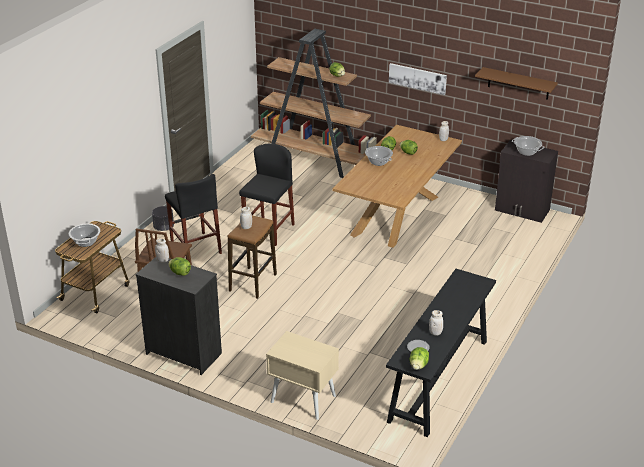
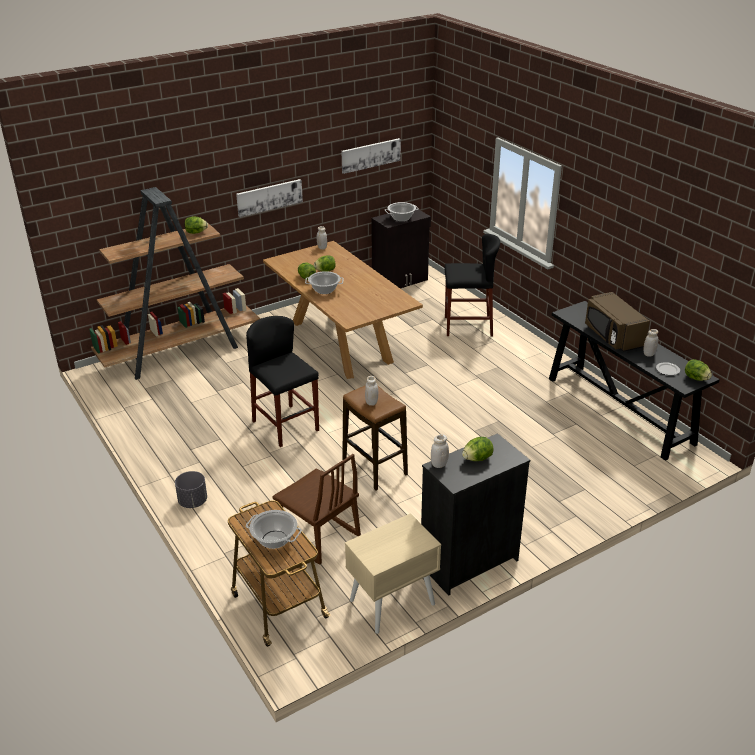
camera: 60 degrees left, 0 degrees up
black stool [165,174,222,259] -> black stool moved to [444,234,500,336]
beige nightstand [266,331,339,420] -> beige nightstand moved to [345,513,441,634]
brown shelf [475,67,558,100] -> picture [341,138,401,174]
none -> brown microwave [585,292,650,352]

